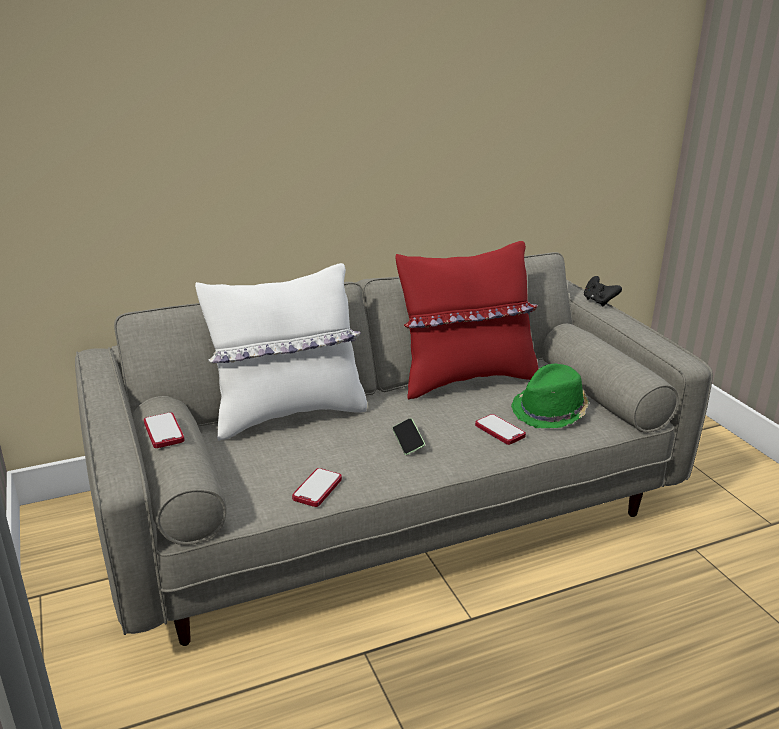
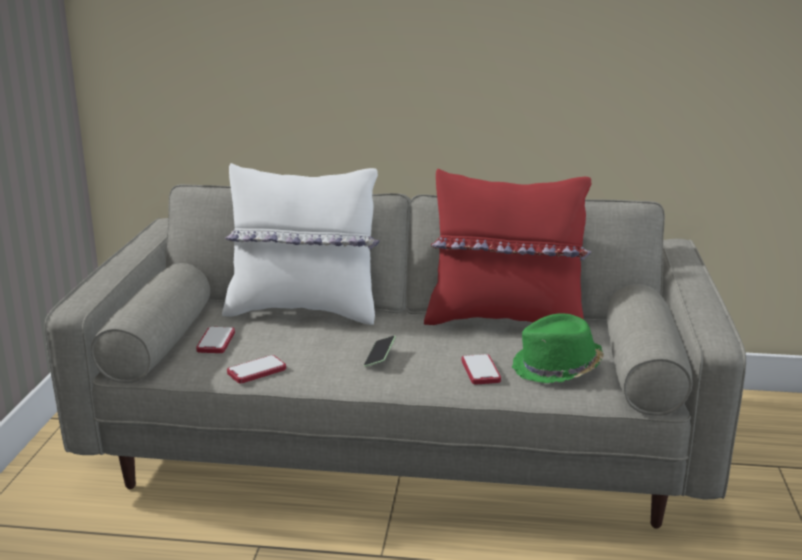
camera: 30 degrees right, 5 degrees down
phone [144,412,185,448] -> phone moved to [196,327,235,353]
black game controller [584,276,622,306] -> none

